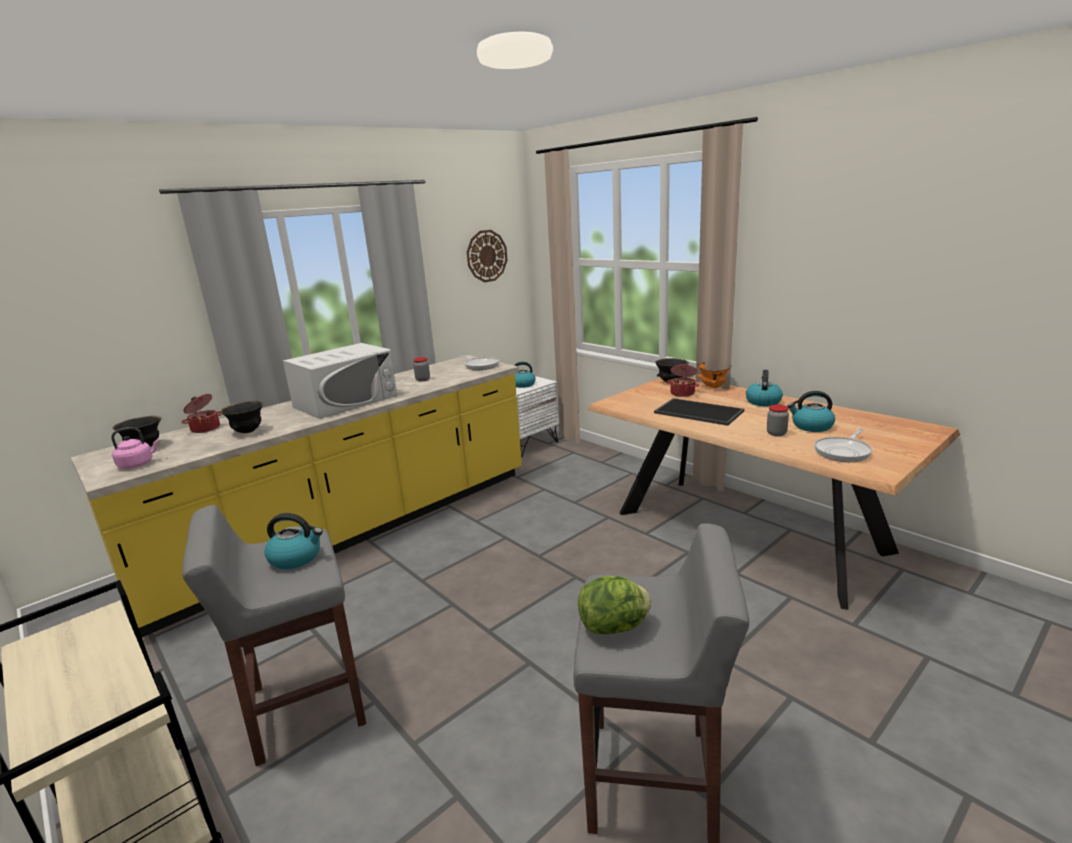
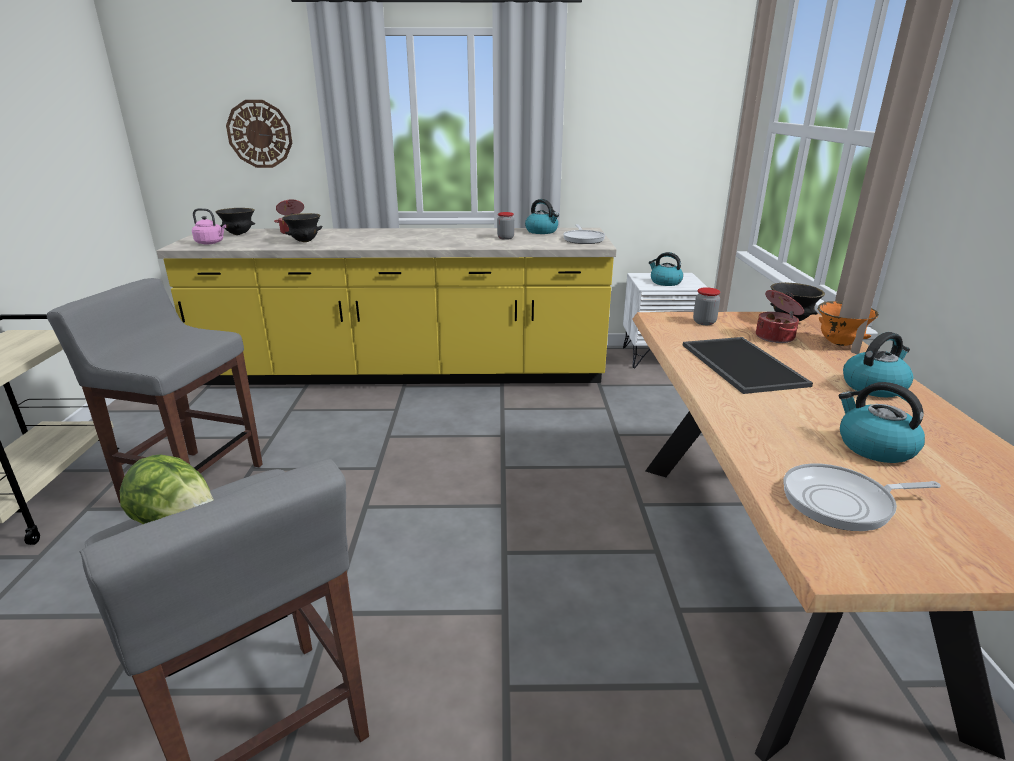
camera: 40 degrees right, 5 degrees up
kettle [264,513,323,569] -> kettle moved to [525,199,559,234]
white microwave [283,343,397,419] -> none
wall clock [467,230,507,282] -> wall clock moved to [226,100,292,168]
jar [767,405,789,436] -> jar moved to [693,287,720,325]

